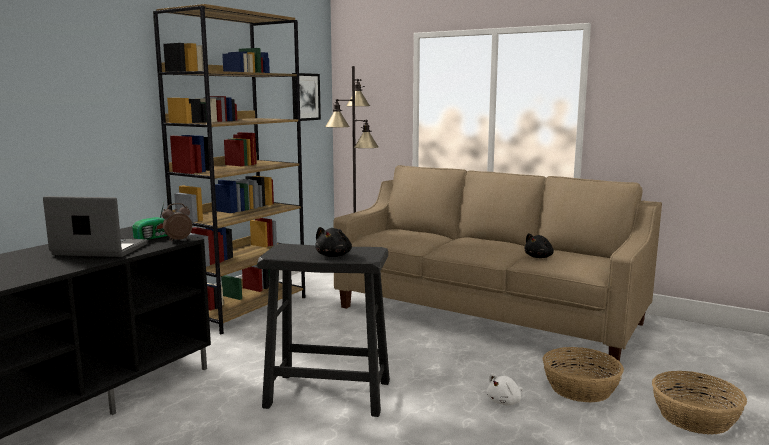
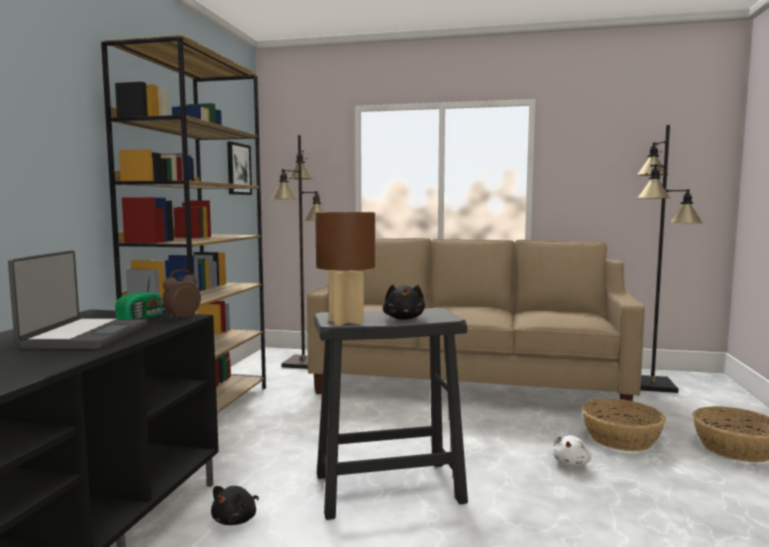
camera: 20 degrees left, 5 degrees down
laptop [43,196,147,257] -> laptop turned 105 degrees clockwise [8,250,148,349]
black plush toy [524,233,554,258] -> black plush toy moved to [211,486,259,525]
none -> brown table lamp [315,212,375,326]
none -> black floor lamp [637,125,703,393]

